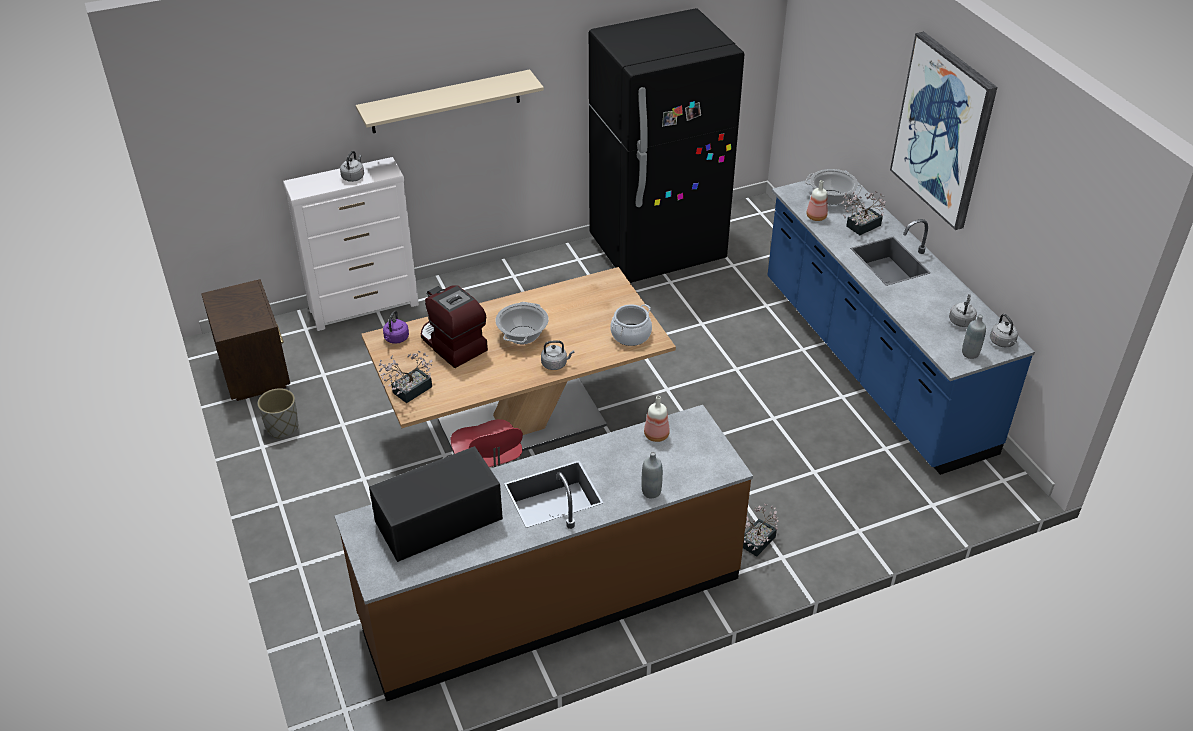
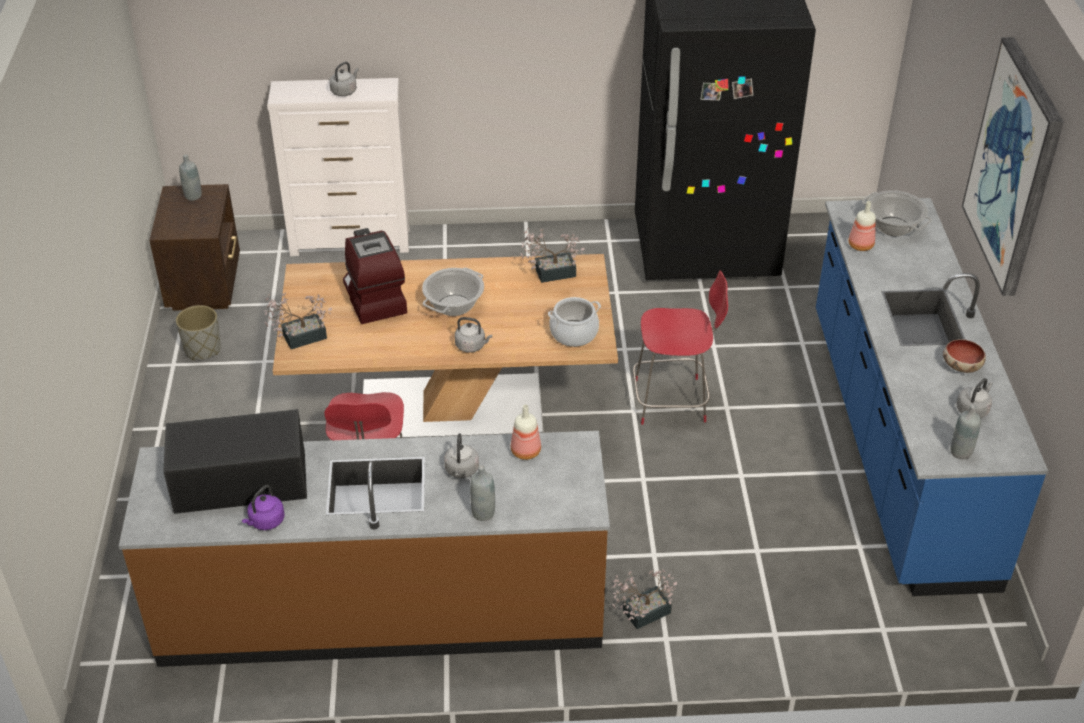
camera: 20 degrees right, 0 degrees up
beige shelf [356,69,544,133] -> none
purple kettle [383,311,409,344] -> purple kettle moved to [242,485,285,530]
potted plant [841,191,885,235] -> potted plant moved to [521,228,584,283]
grey kettle [990,314,1018,347] -> grey kettle moved to [444,434,479,478]
none -> grey bottle [179,154,202,201]
none -> red chair [633,270,728,425]
none -> bowl [943,339,986,373]

